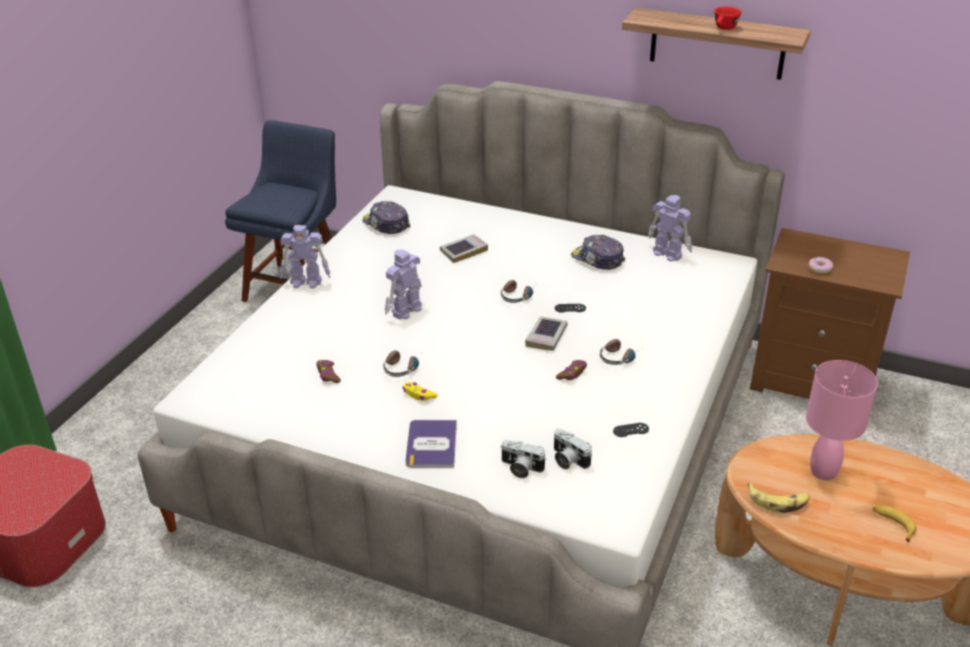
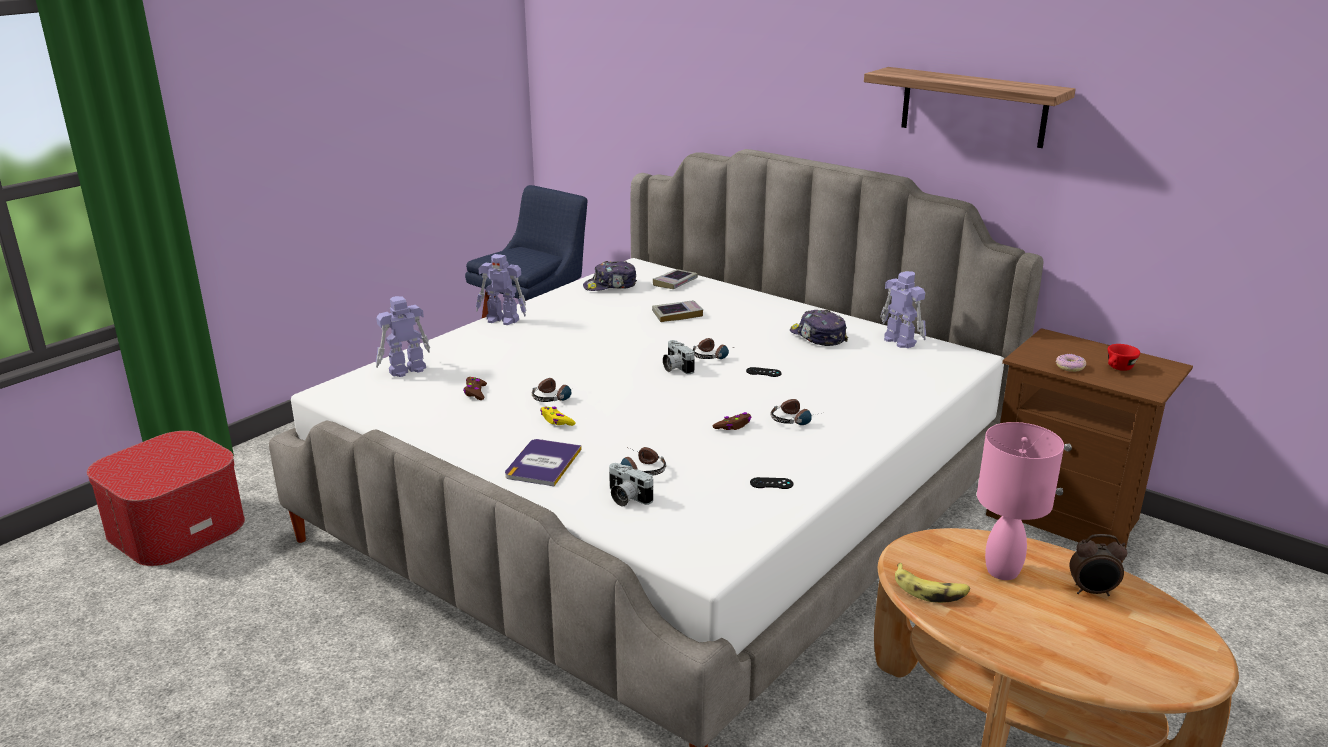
camera: 15 degrees right, 10 degrees down
cap [362,201,411,234] -> cap turned 75 degrees counterclockwise [583,261,637,291]
toy robot [385,249,422,319] -> toy robot moved to [376,296,430,377]
book [525,316,567,351] -> book moved to [653,269,698,289]
camera [554,429,592,469] -> camera moved to [663,340,695,374]
red cup [714,6,741,30] -> red cup moved to [1108,344,1140,371]
banana [873,505,917,542] -> none
none -> headphones [621,447,666,475]
none -> alarm clock [1070,534,1127,596]

